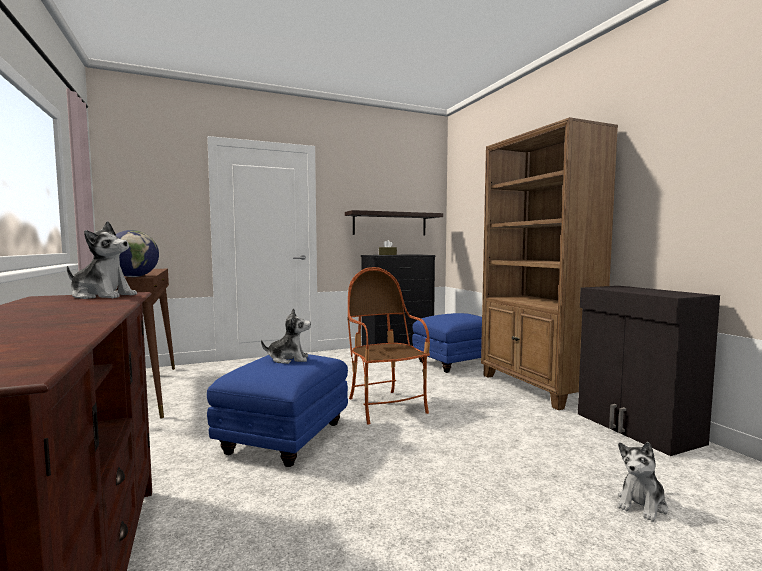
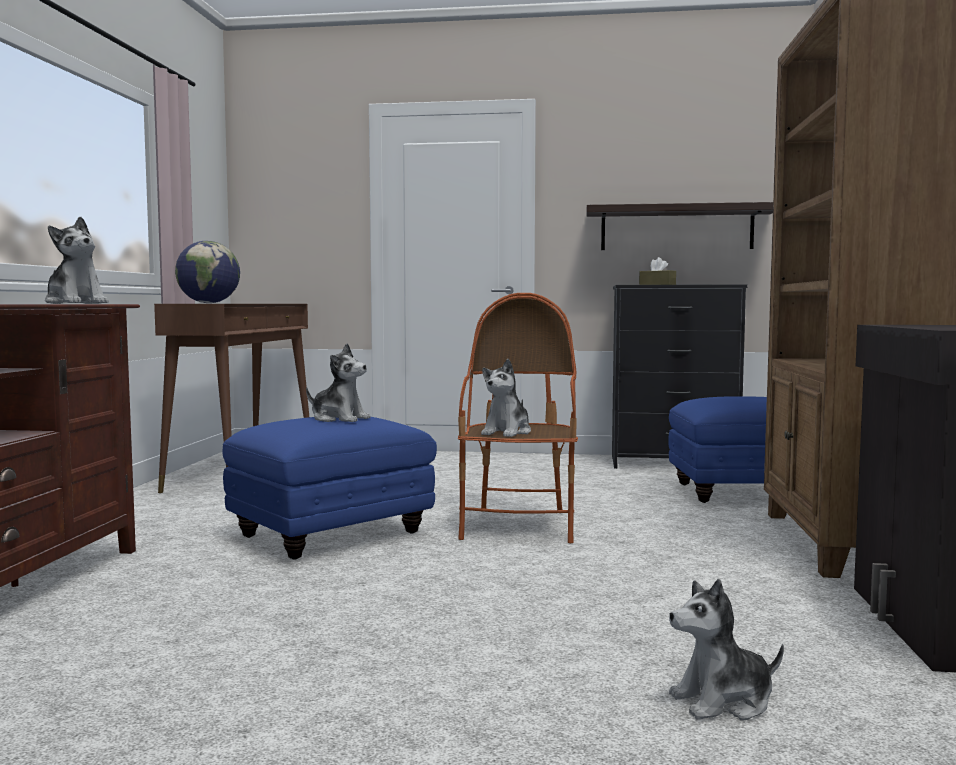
camera: 30 degrees right, 0 degrees up
none -> plush toy [481,359,531,437]

